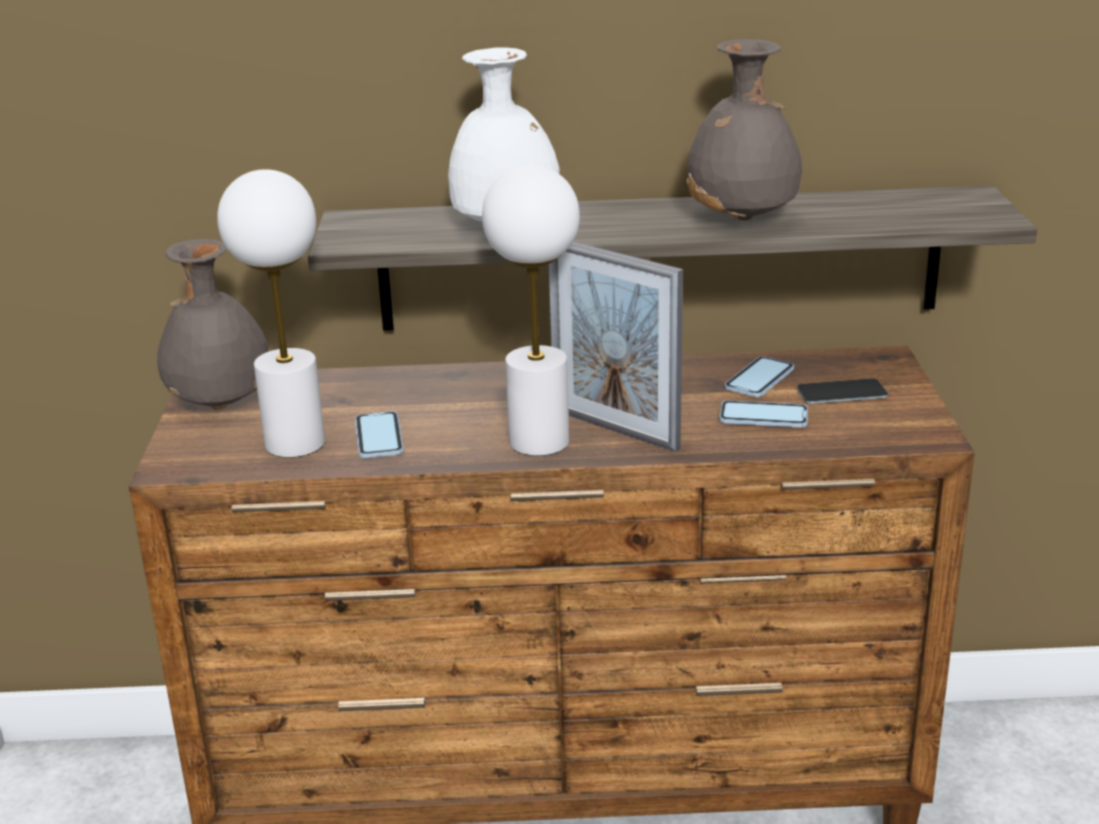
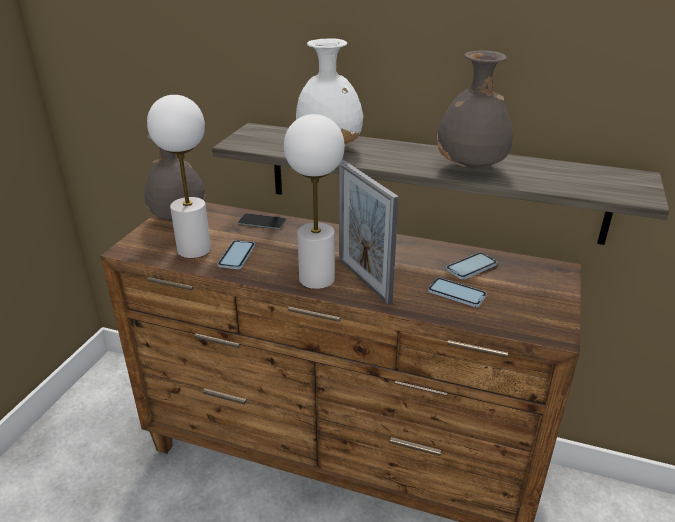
camera: 20 degrees right, 5 degrees up
phone [797,378,888,404] -> phone moved to [238,213,286,229]

